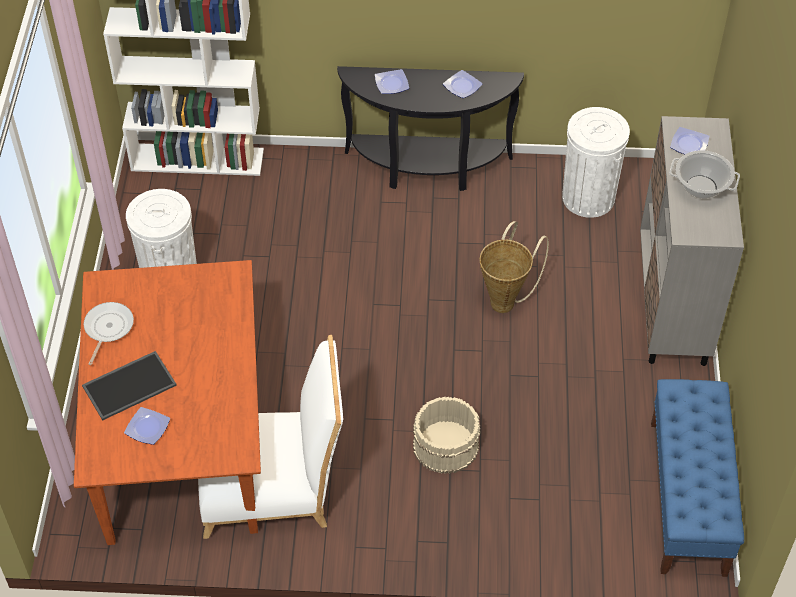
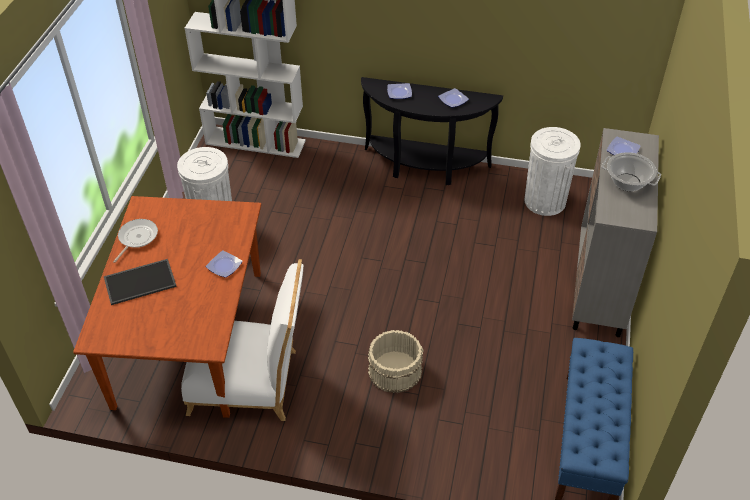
camera: 10 degrees right, 5 degrees down
plate [124,407,170,445] -> plate moved to [206,250,243,278]
basket [479,221,549,313] -> none

